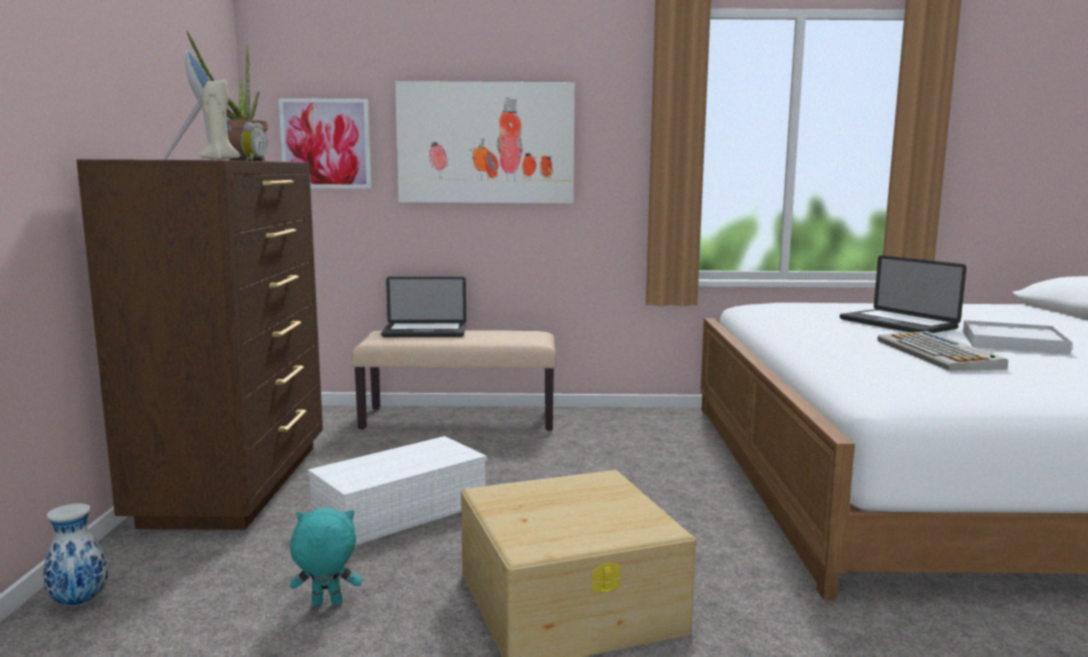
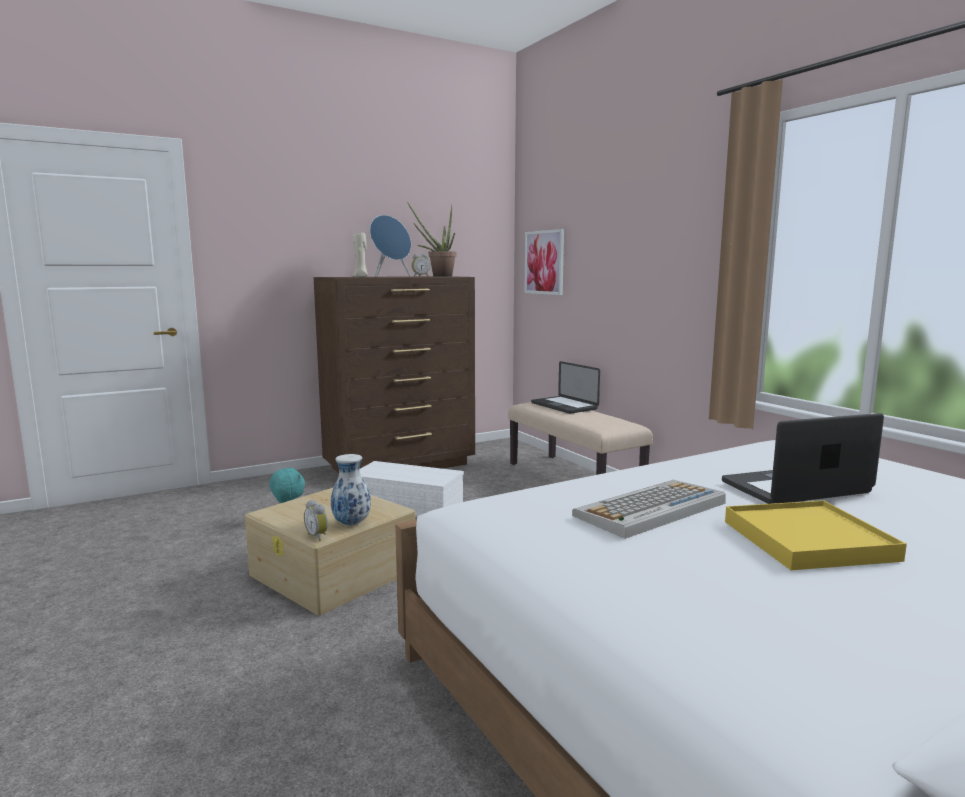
camera: 60 degrees right, 0 degrees up
vase [43,503,108,606] -> vase moved to [331,454,371,526]
picture [395,81,575,203] -> none
laptop [840,255,967,333] -> laptop turned 45 degrees clockwise [722,413,884,504]
white tray [963,320,1072,355] -> yellow tray [725,500,907,570]
none -> alarm clock [304,500,328,541]

